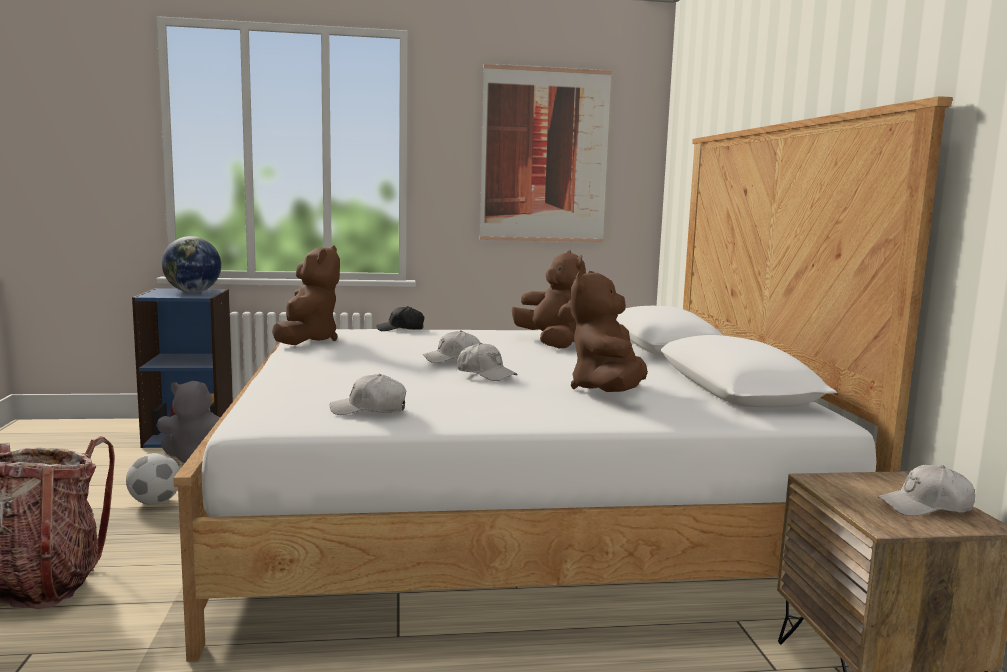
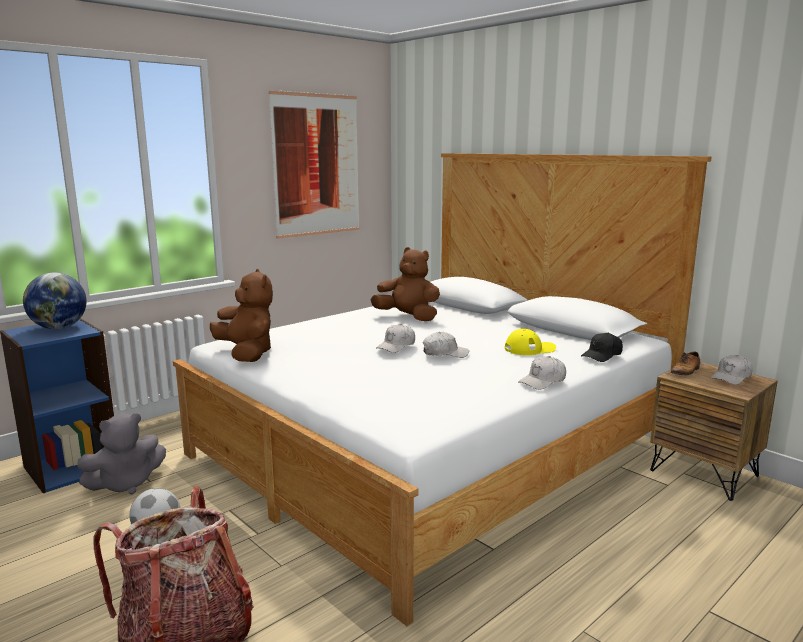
camera: 35 degrees left, 5 degrees up
white cap [330,374,406,415] -> white cap moved to [518,356,566,390]
black cap [376,306,424,331] -> black cap moved to [581,333,623,362]
brown plush toy [571,271,648,392] -> yellow cap [505,329,556,355]
none -> shoe [671,352,700,375]

